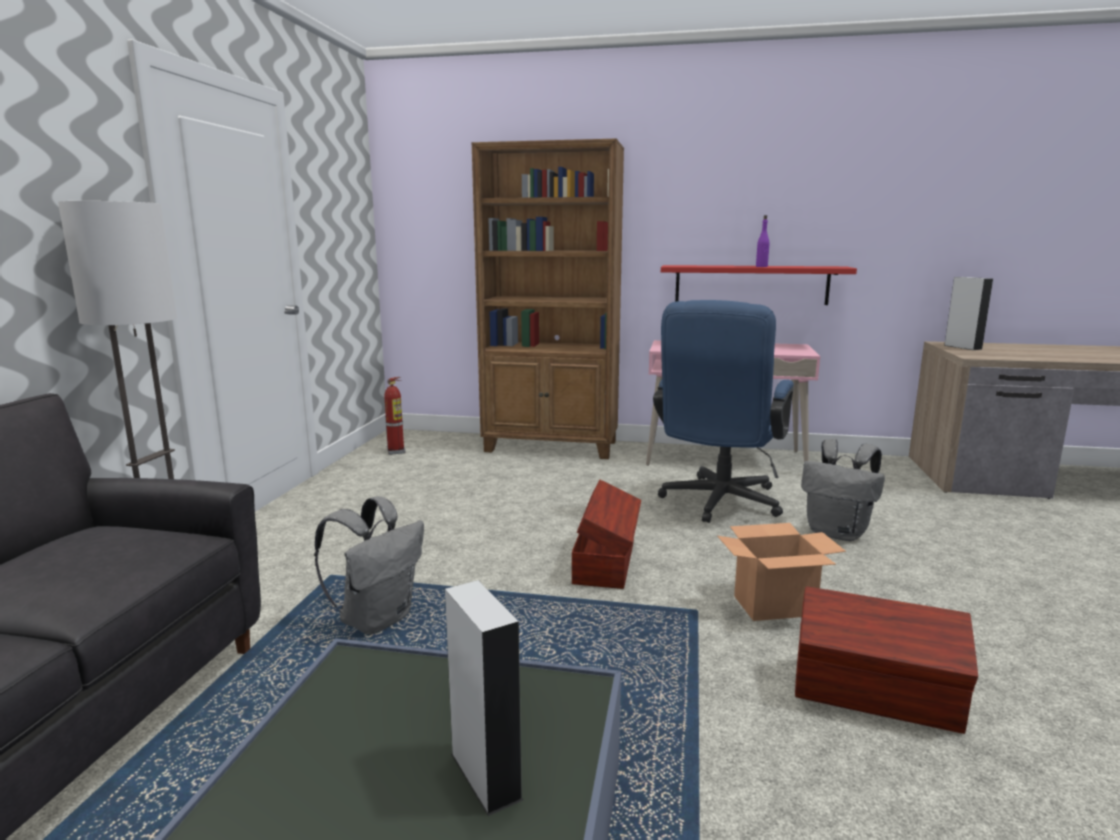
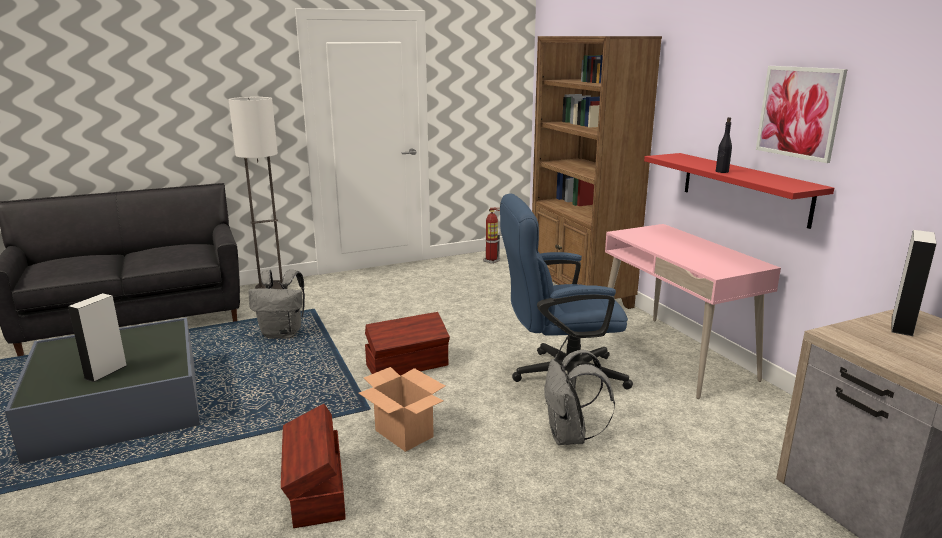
camera: 55 degrees right, 5 degrees up
purple bottle [756,215,769,267] -> black bottle [716,117,732,173]
none -> picture [756,66,847,163]

